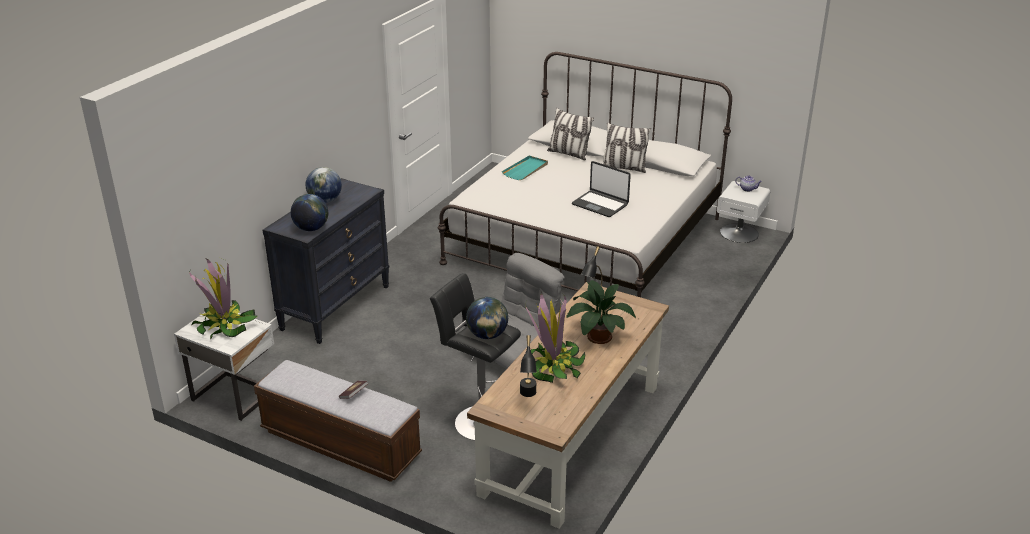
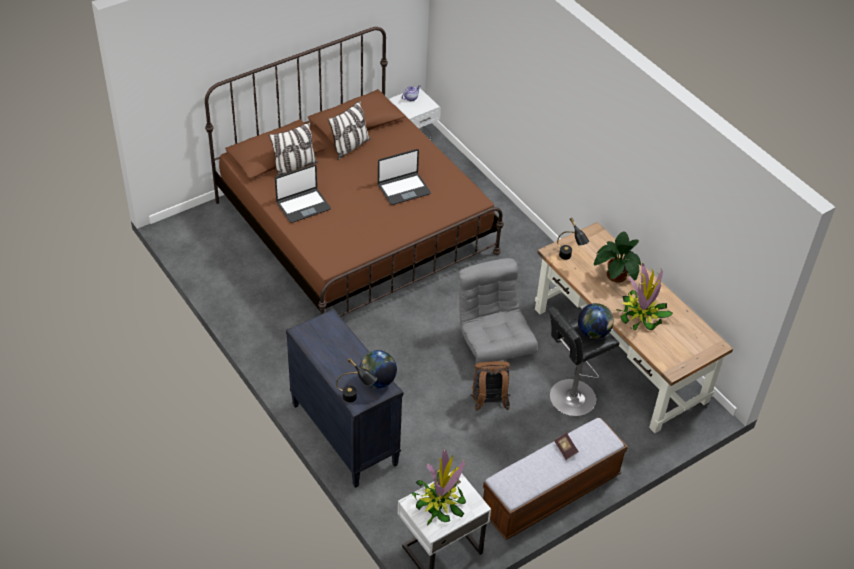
camera: 65 degrees left, 15 degrees up
globe [306,167,342,203] -> none
white bed [438,52,732,297] -> brown bed [205,27,504,317]
turquoise tray [502,156,548,180] -> laptop [275,164,331,223]
black table lamp [520,335,537,397] -> black table lamp moved to [336,358,377,403]
none -> brown backpack [470,361,510,411]

